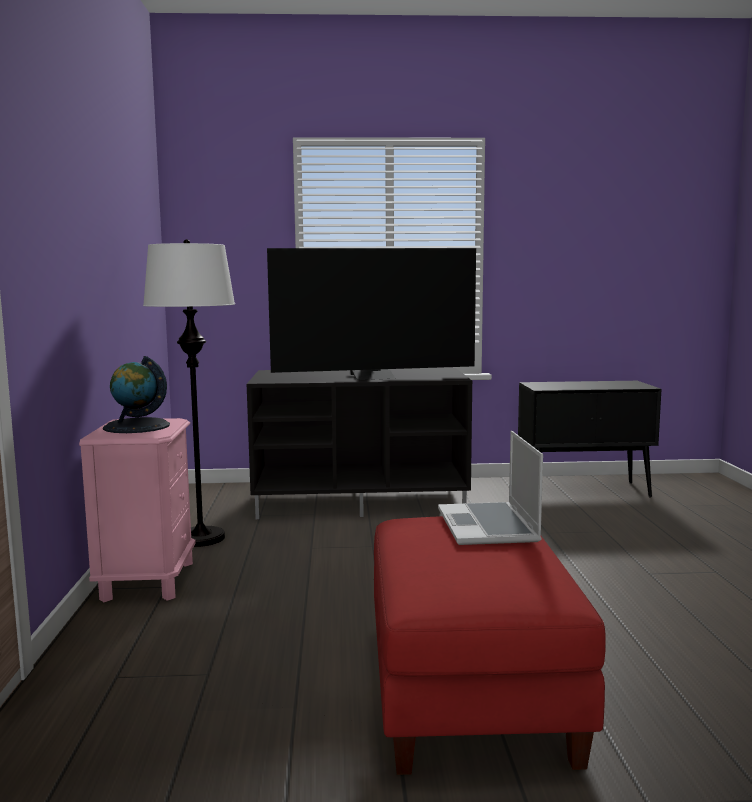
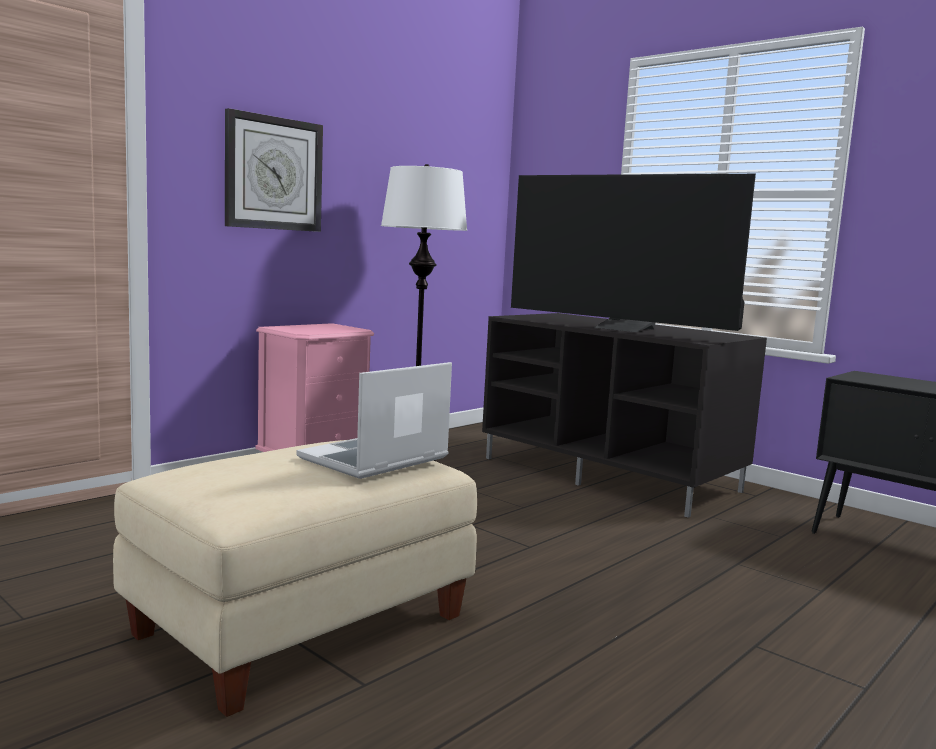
camera: 45 degrees right, 0 degrees up
globe [103,356,170,433] -> none
red ottoman [374,516,606,775] -> beige ottoman [113,440,477,717]
none -> wall clock [225,108,323,232]

